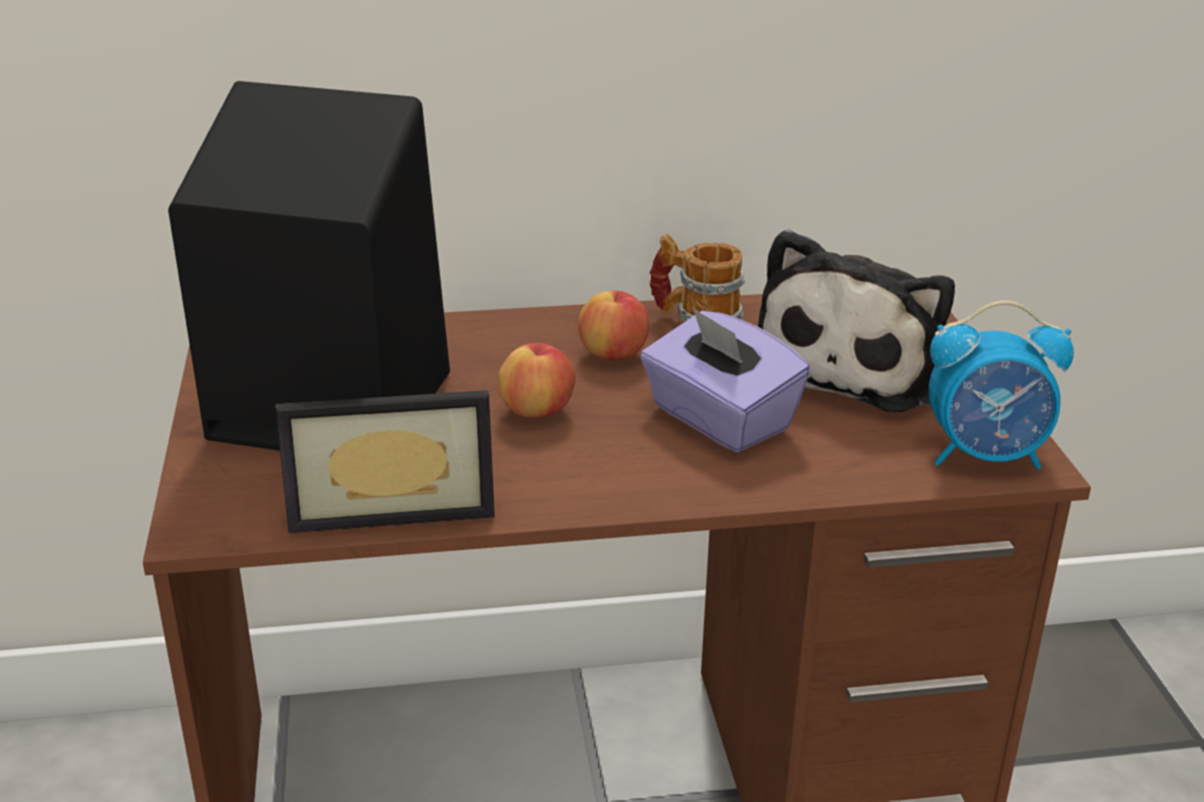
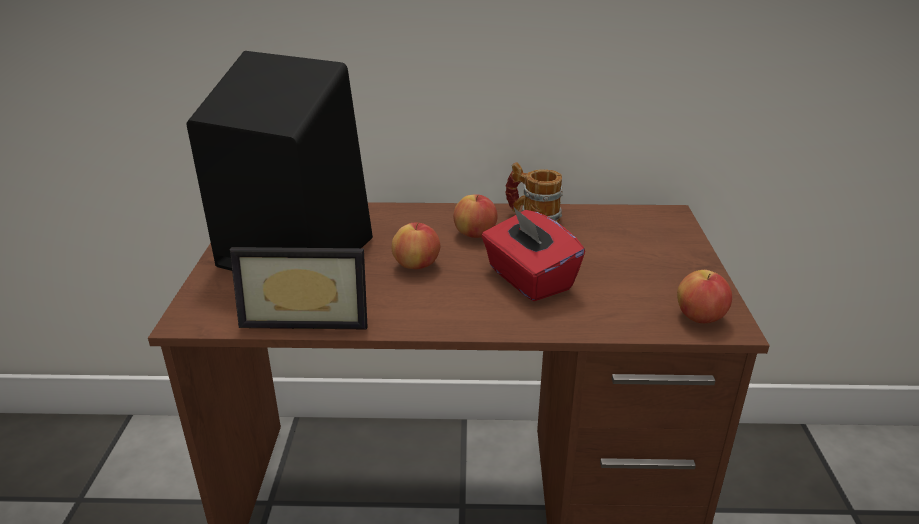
camera: 10 degrees right, 0 degrees up
purple tissue box [640,307,810,452] -> red tissue box [481,206,585,301]
plush toy [758,229,955,412] -> none
alarm clock [929,300,1074,469] -> apple [677,270,732,323]

